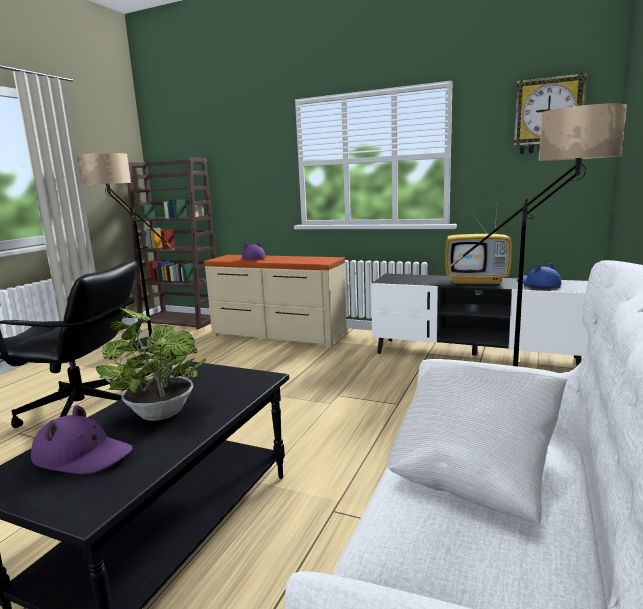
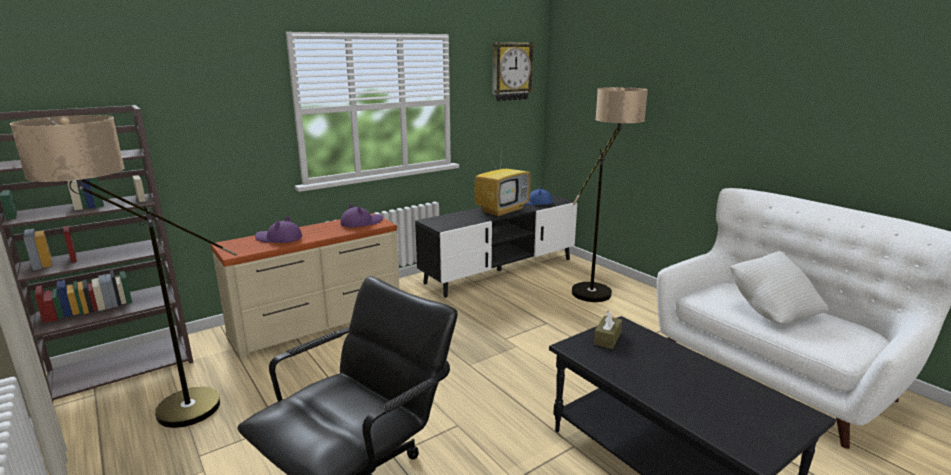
camera: 60 degrees left, 5 degrees up
purple hat [31,405,133,474] -> purple hat moved to [340,203,383,227]
potted plant [96,308,206,421] -> none
none -> brown tissue box [594,311,622,349]

